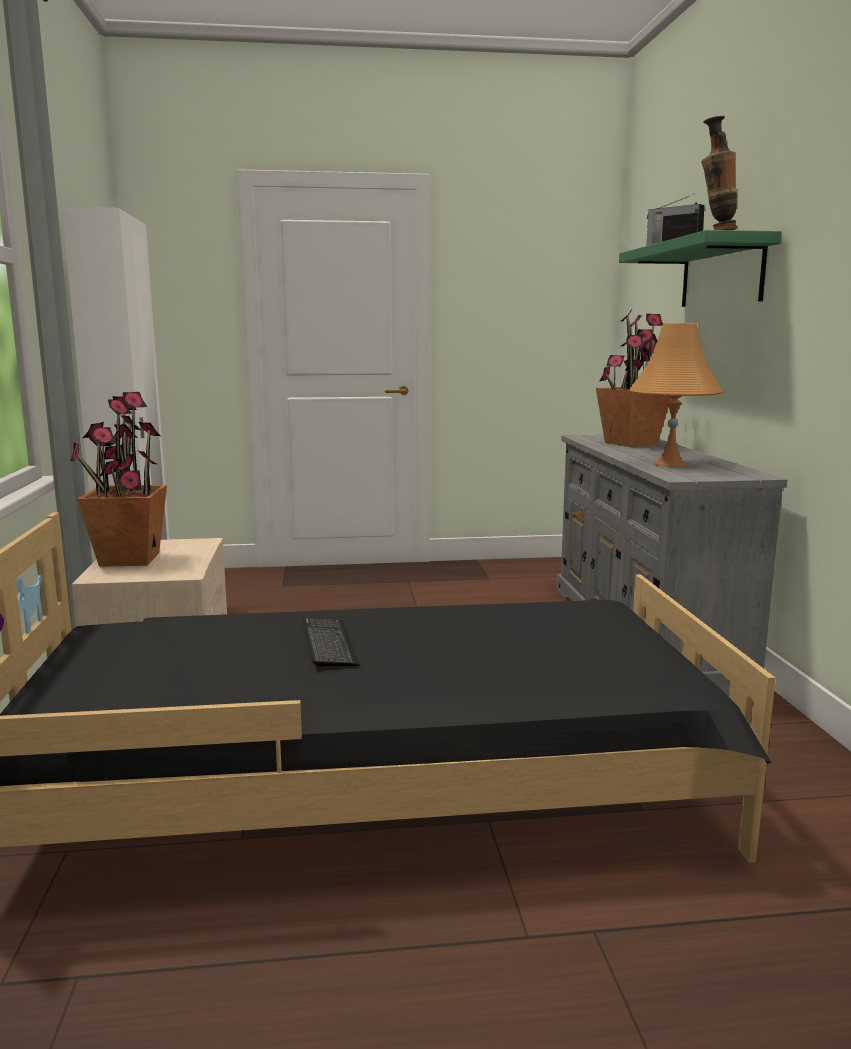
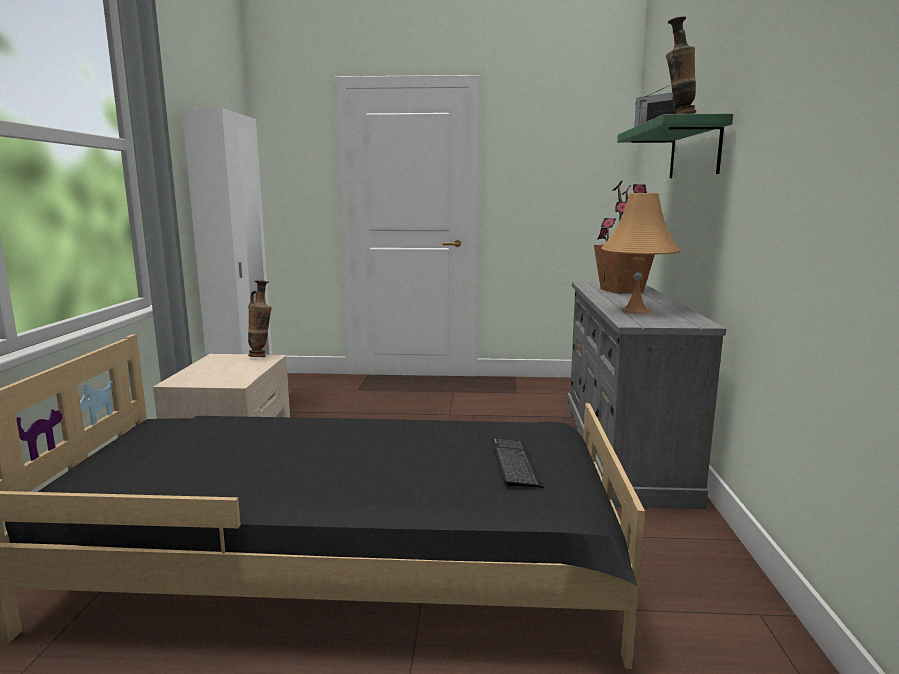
camera: 10 degrees right, 0 degrees up
potted plant [70,392,167,567] -> none
keyboard [302,617,360,668] -> keyboard moved to [491,438,544,488]
none -> vase [248,280,272,357]

